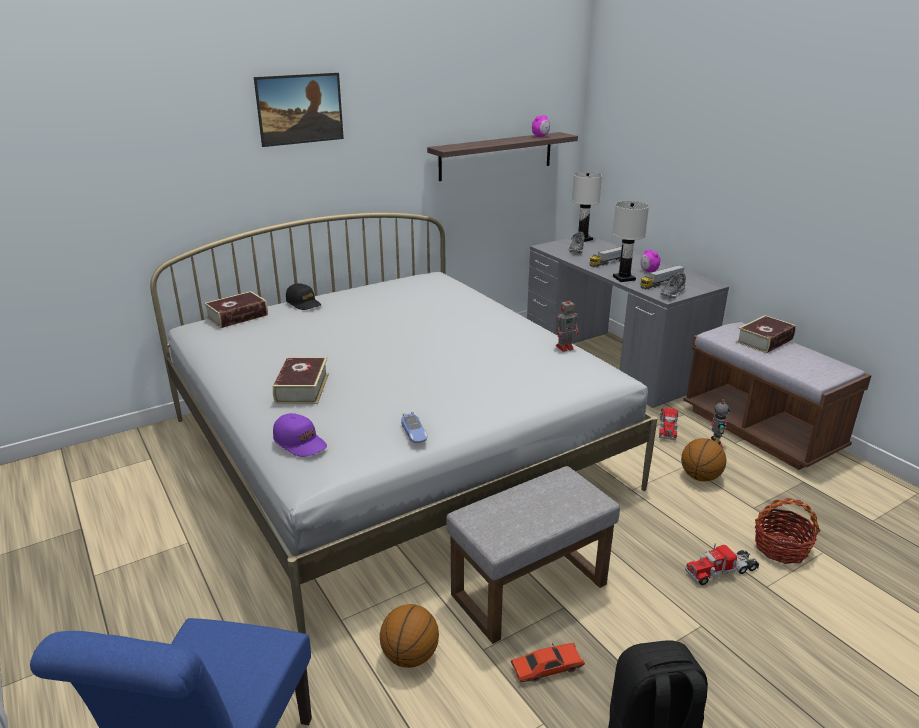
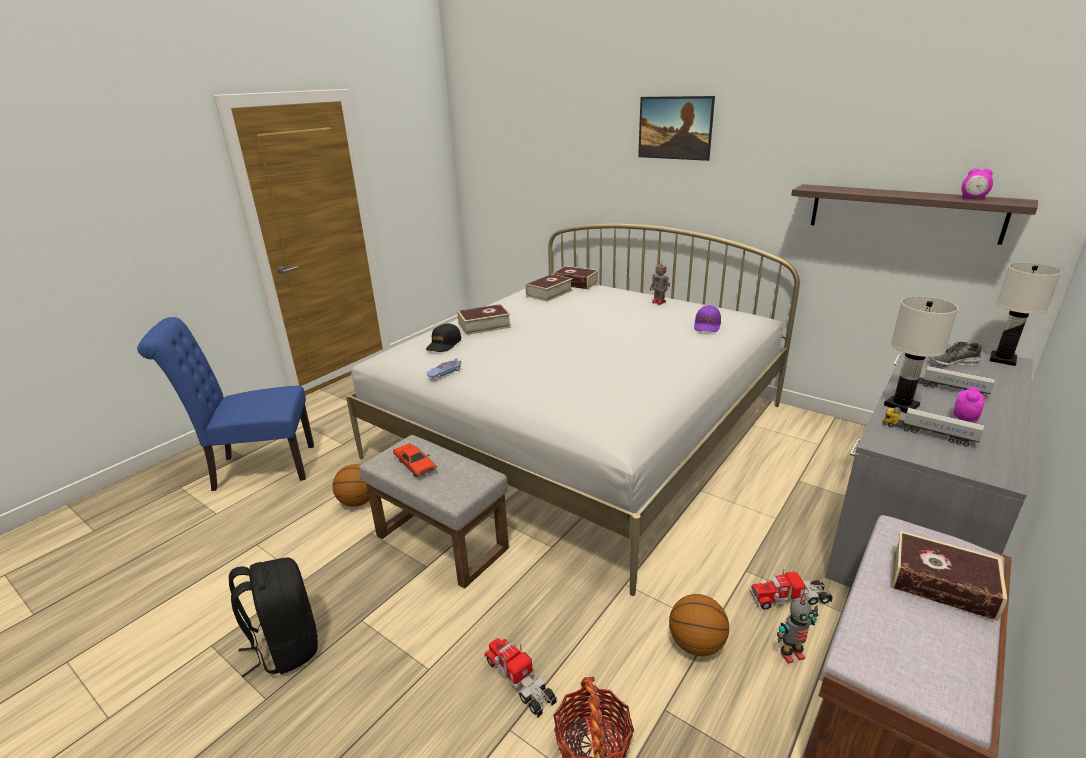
camera: 70 degrees right, 0 degrees up
purple cap [273,413,327,457] -> purple cap moved to [694,305,721,332]
black cap [286,283,321,310] -> black cap moved to [426,324,461,352]
red toy car [511,643,585,682] -> red toy car moved to [393,443,437,477]
toy robot [556,296,579,352] -> toy robot moved to [650,260,670,305]
shoe [660,273,686,299] -> none
none -> book [525,274,573,302]

